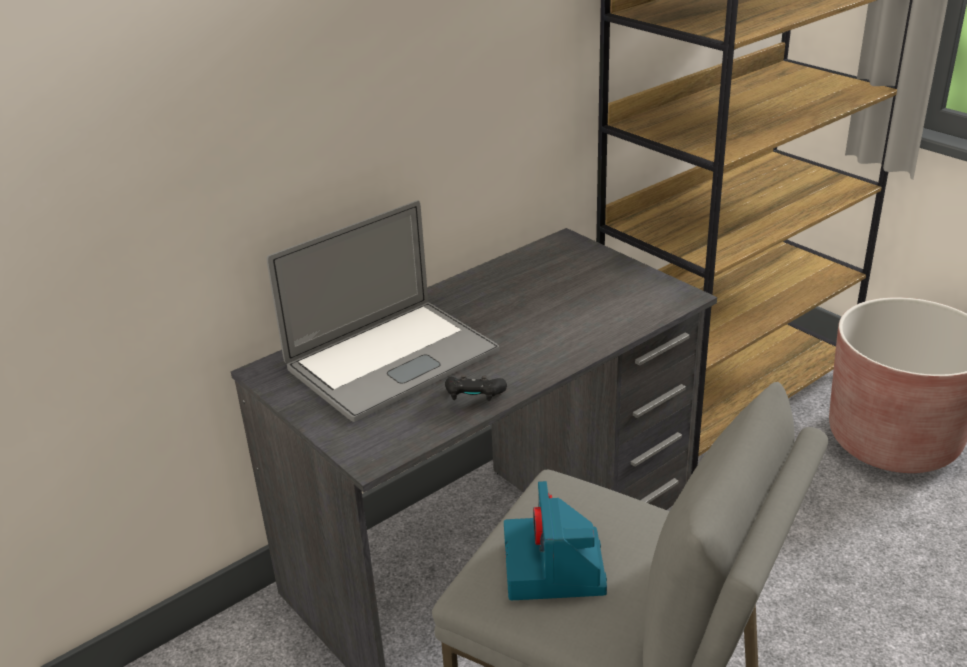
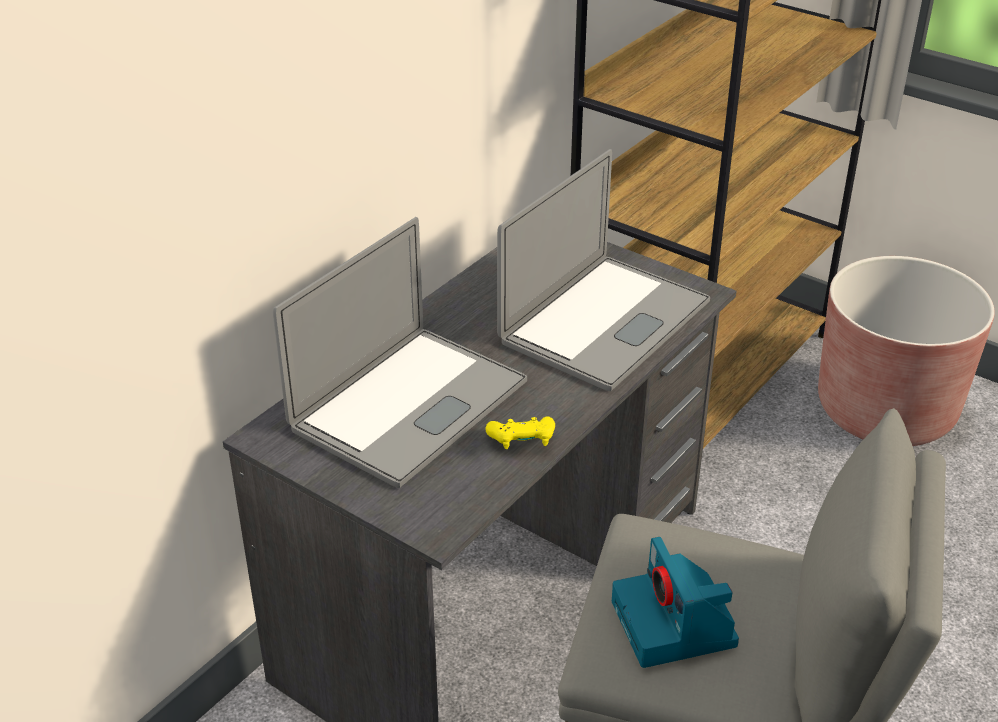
camera: 15 degrees left, 5 degrees up
black game controller [445,375,507,401] -> yellow game controller [486,416,555,449]
none -> laptop [497,149,710,391]

